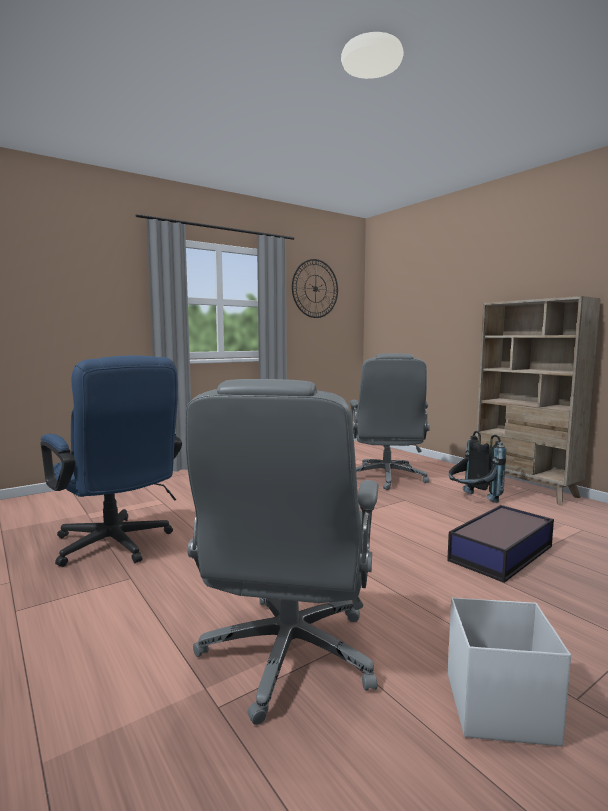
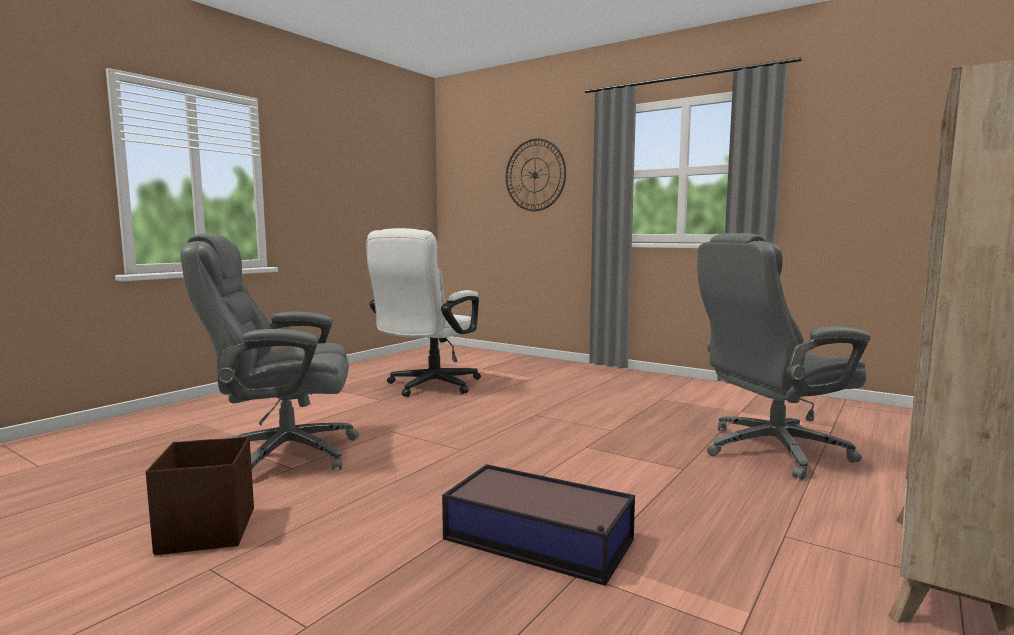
camera: 70 degrees right, 0 degrees up
blue office chair [40,355,182,567] -> white office chair [366,228,481,397]
wall clock [292,259,338,318] -> wall clock moved to [506,138,566,211]
black backpack [448,431,506,503] -> none
white storage box [448,597,571,746] -> brown storage box [146,436,254,555]

